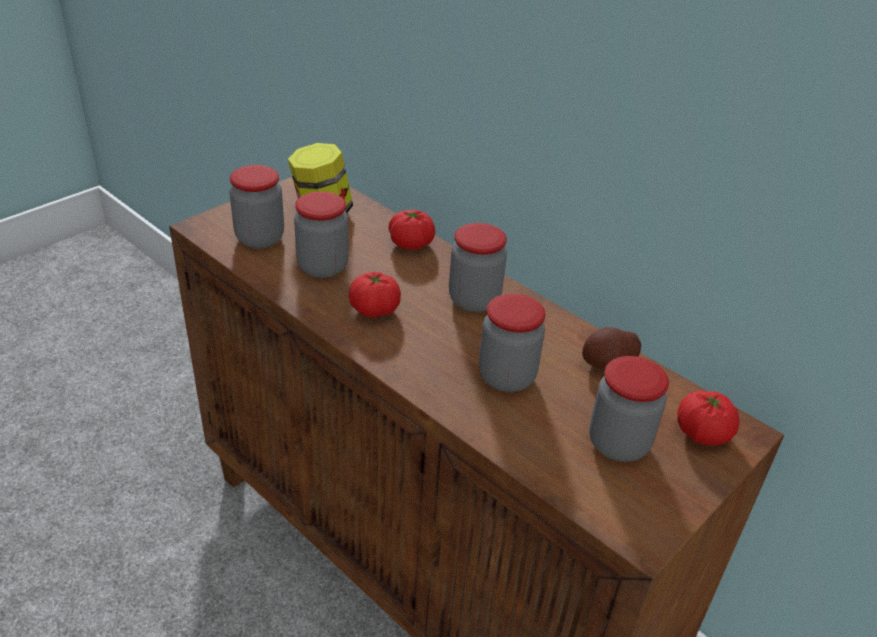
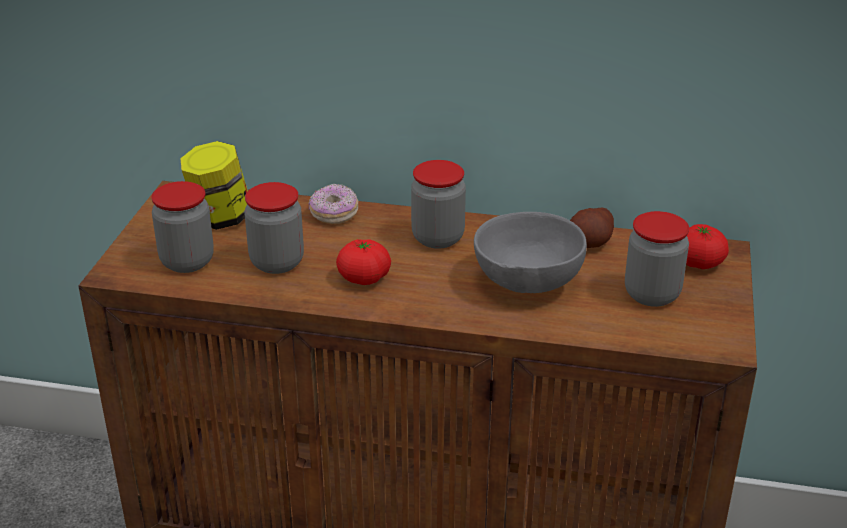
camera: 30 degrees left, 5 degrees down
tomato [388,210,435,250] -> donut [309,184,358,224]
jar [479,294,546,392] -> grey bowl [474,212,587,293]

